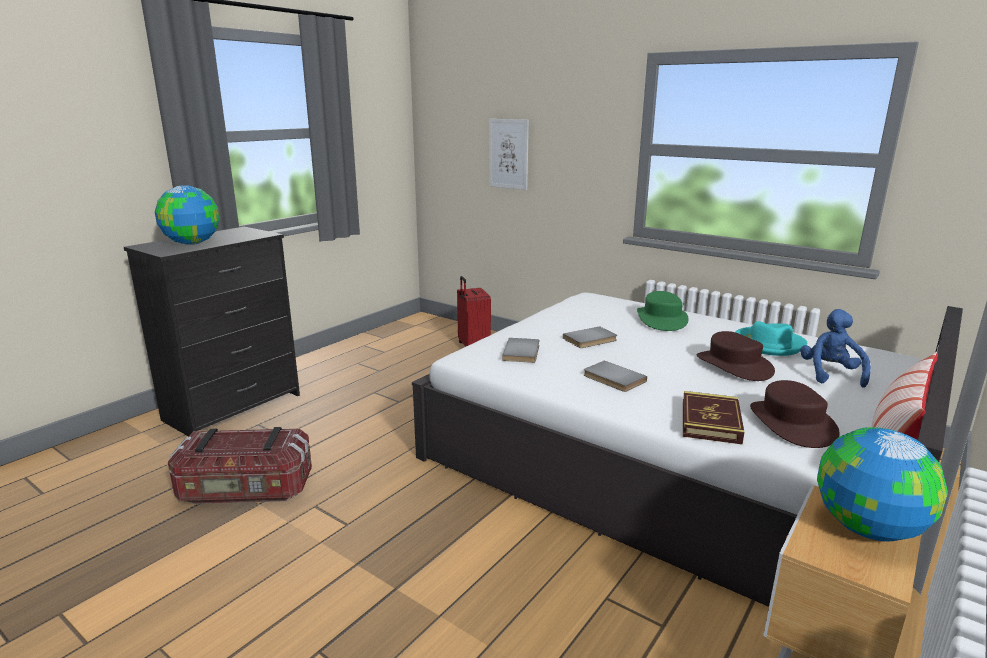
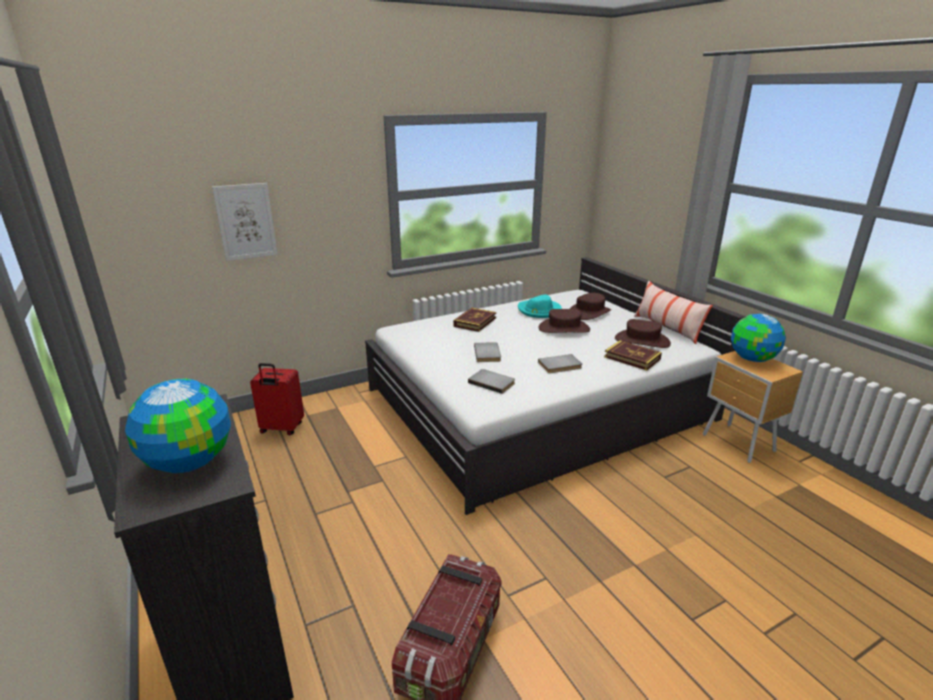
camera: 65 degrees left, 5 degrees up
green hat [637,291,689,331] -> book [453,308,496,332]
blue plush toy [800,309,871,388] -> brown hat [570,293,611,320]

